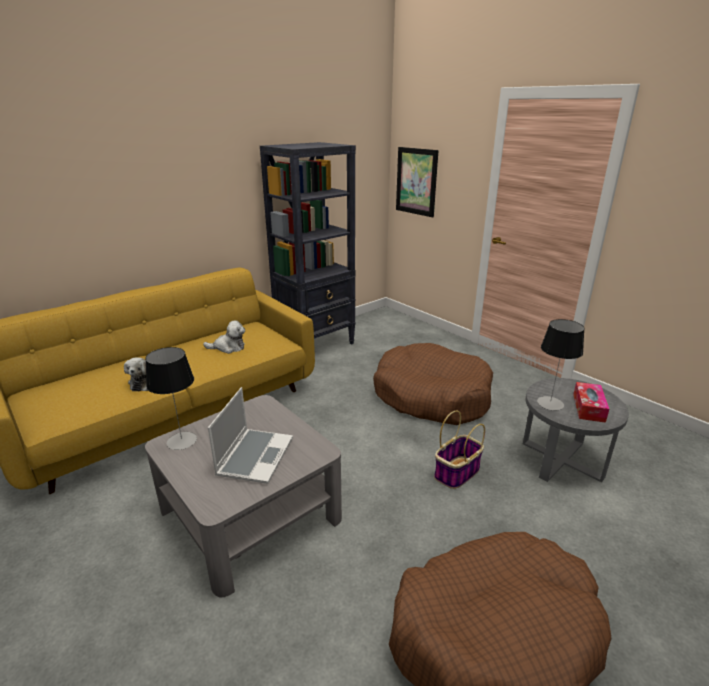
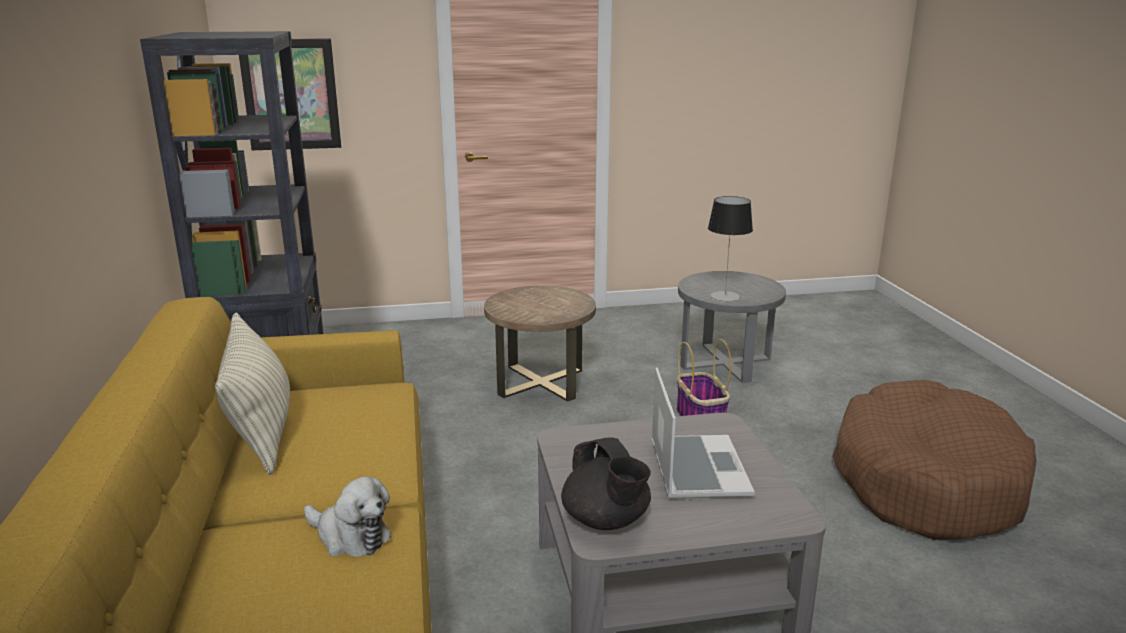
camera: 60 degrees left, 5 degrees down
table lamp [145,347,197,450] -> black teapot [561,437,651,530]
plush toy [203,320,245,354] -> none
laptop [208,387,293,484] -> laptop turned 45 degrees clockwise [652,368,755,499]
brown dog bed [373,343,493,425] -> brown side table [484,285,596,402]
tissue box [573,382,609,423] -> none
none -> pillow [215,313,290,475]

